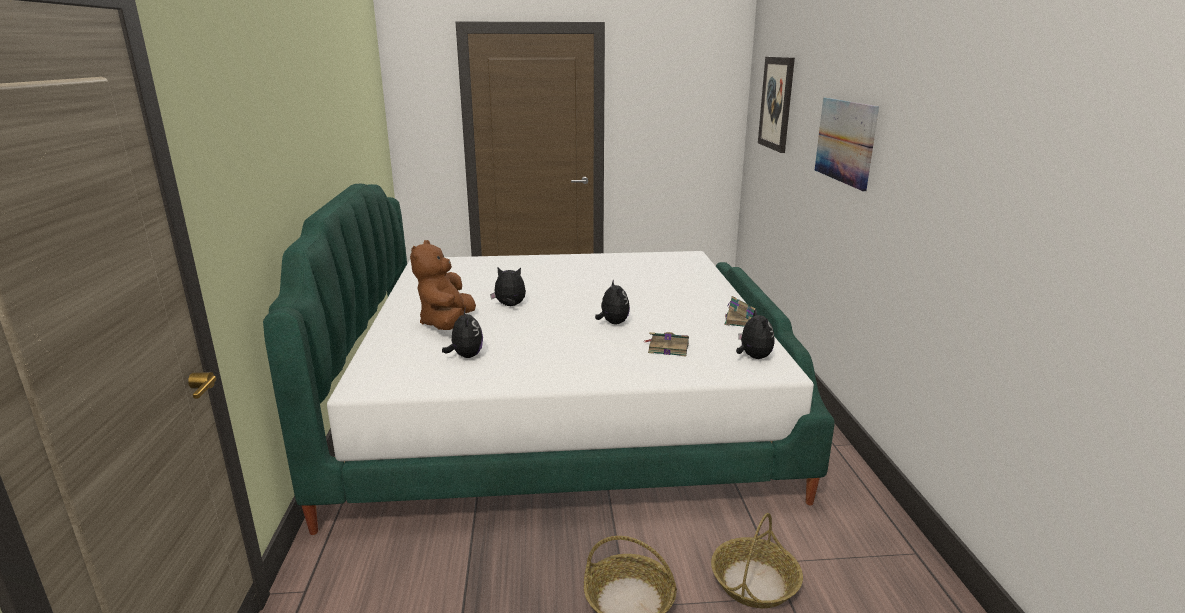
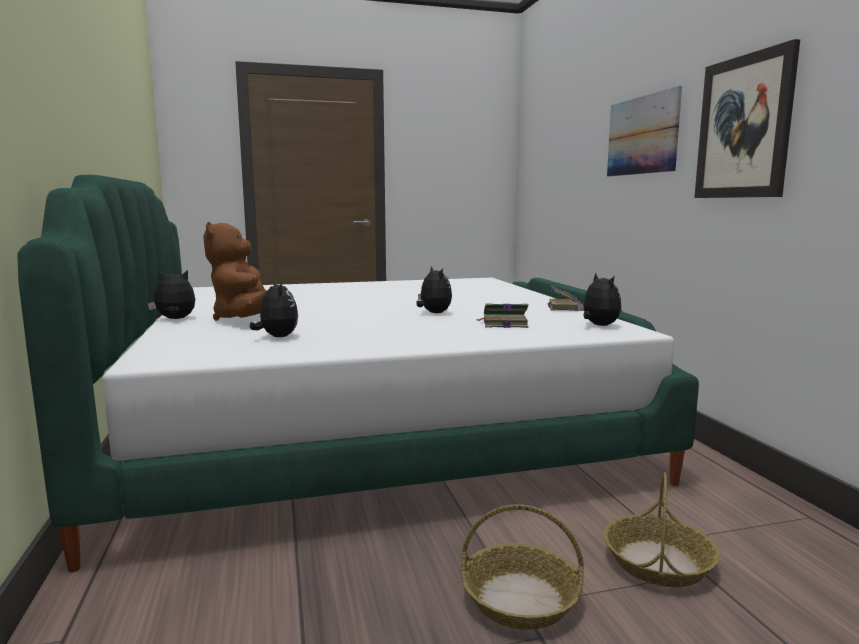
camera: 10 degrees left, 10 degrees down
plush toy [490,268,526,306] -> plush toy moved to [148,270,195,319]
picture [758,57,795,153] -> picture moved to [694,39,800,198]

